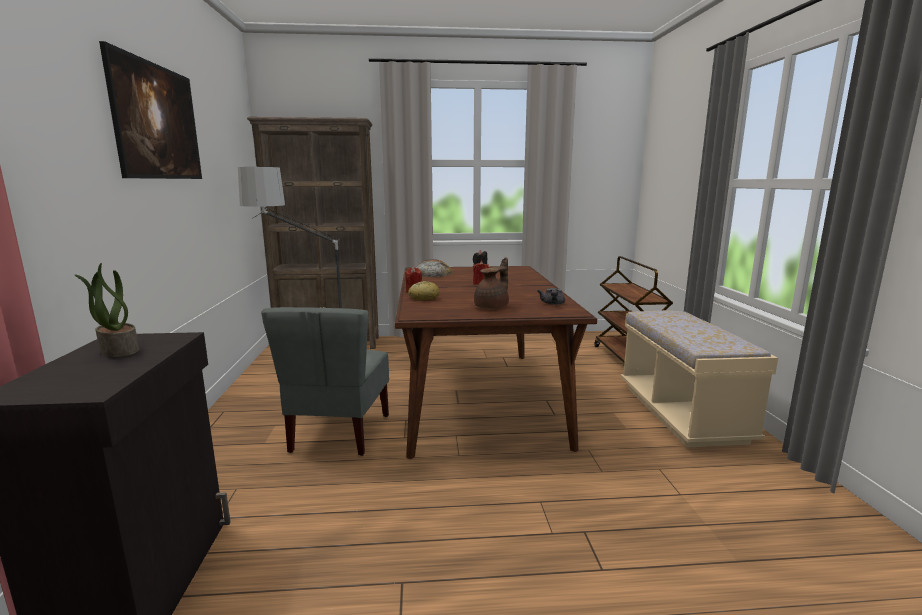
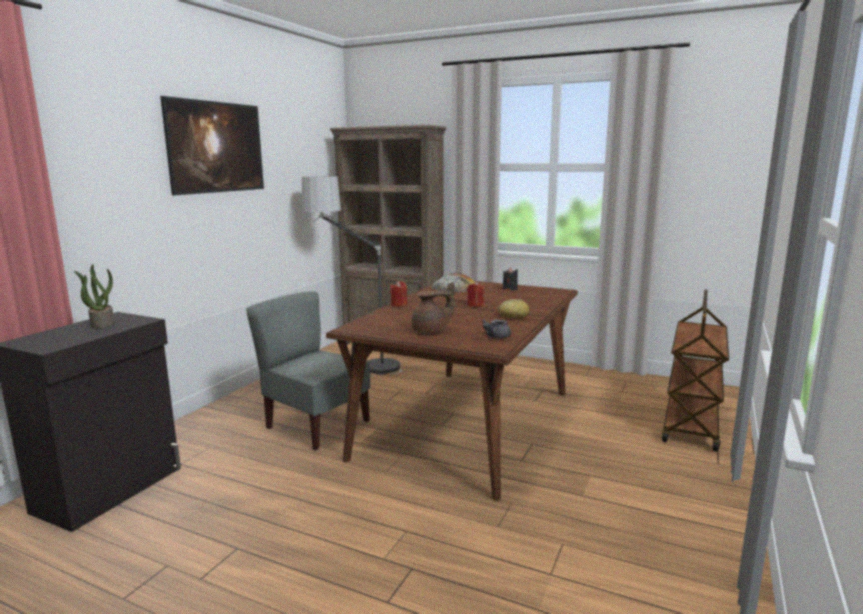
camera: 30 degrees right, 0 degrees up
grey chair [261,307,389,456] -> grey chair turned 90 degrees clockwise [246,291,370,450]
bread [408,281,440,301] -> bread moved to [499,299,530,319]
beige bench [621,310,778,447] -> none

